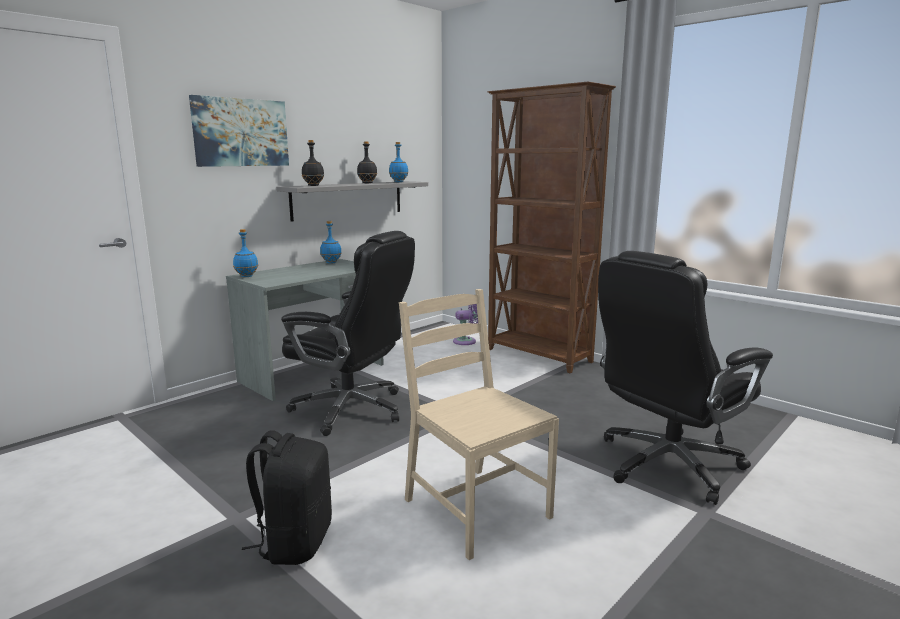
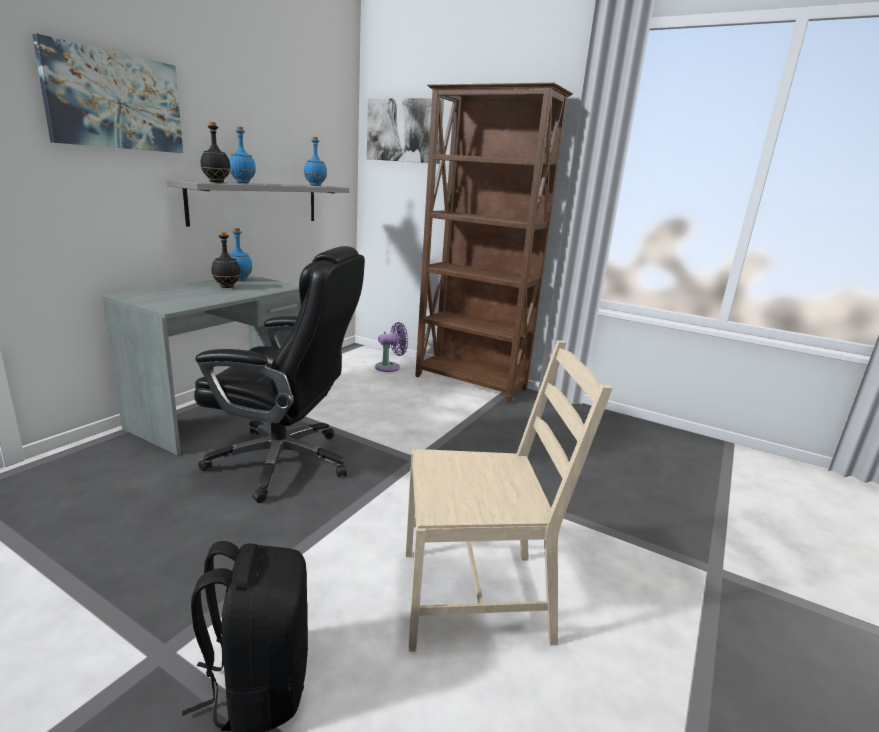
camera: 15 degrees left, 5 degrees up
blue bottle [233,229,258,277] -> blue bottle moved to [229,126,256,183]
black bottle [357,141,377,183] -> black bottle moved to [211,232,241,288]
beige chair [399,289,559,560] -> beige chair turned 135 degrees clockwise [406,340,613,652]
black office chair [598,251,773,505] -> none
none -> picture [367,98,444,164]

